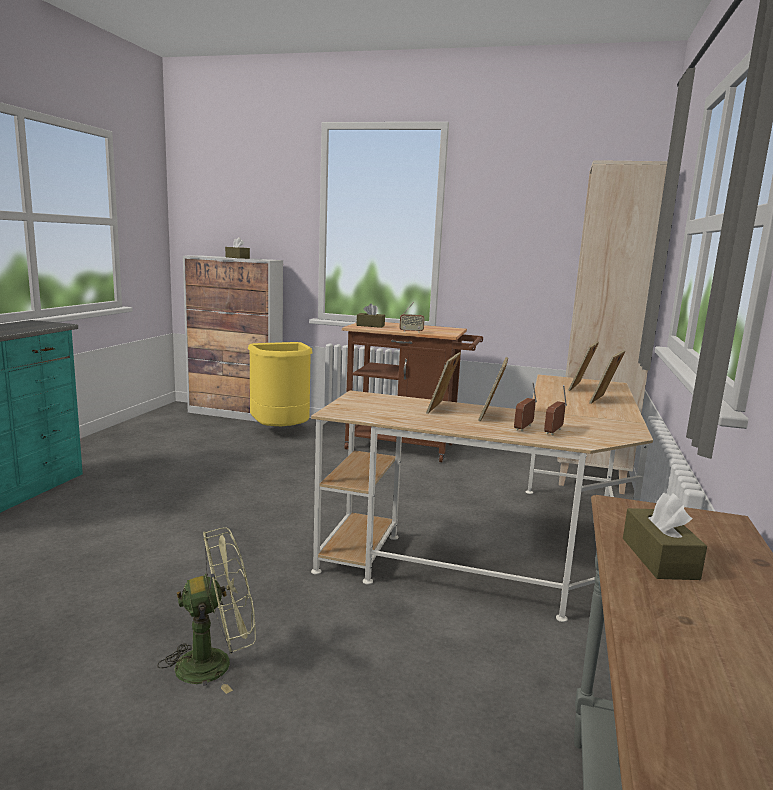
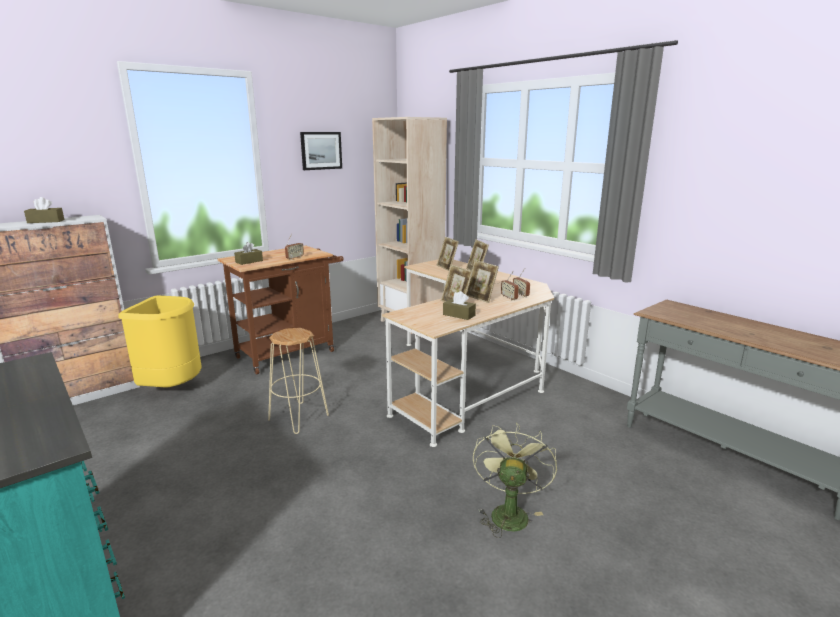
camera: 55 degrees left, 5 degrees up
brown tissue box [623,493,707,580] -> brown tissue box moved to [443,291,476,320]
none -> beige stool [268,328,329,434]
none -> picture [300,132,342,170]

